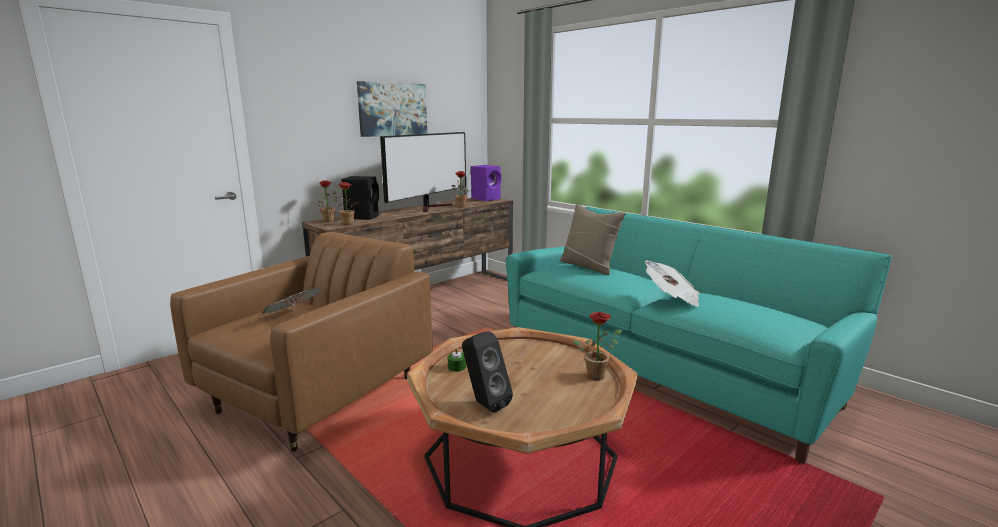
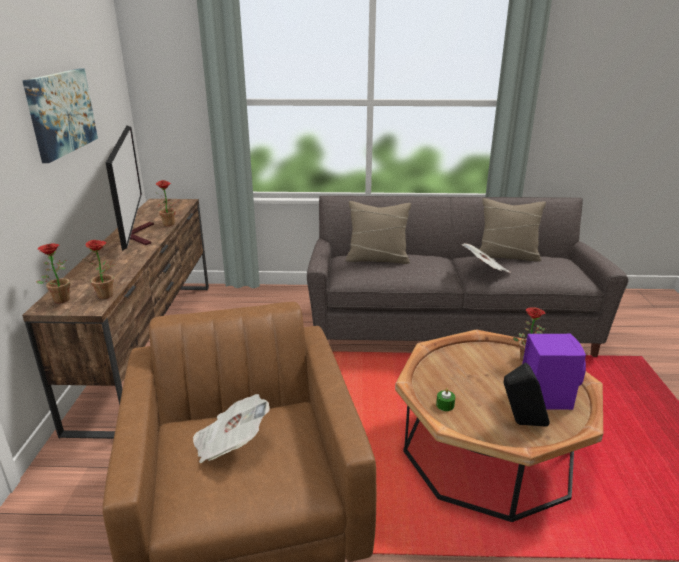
camera: 45 degrees left, 10 degrees up
black speaker [341,176,379,220] -> none
purple speaker [471,165,502,201] -> purple speaker moved to [522,334,586,410]
turquoise sofa [506,207,892,464] -> grey sofa [307,196,628,357]
none -> beige pillow [476,198,546,261]

